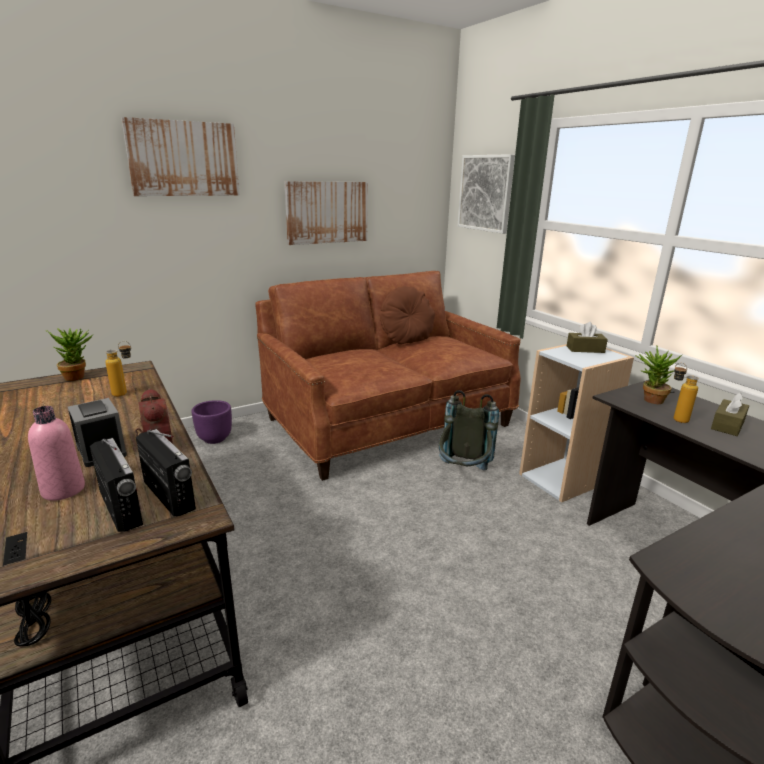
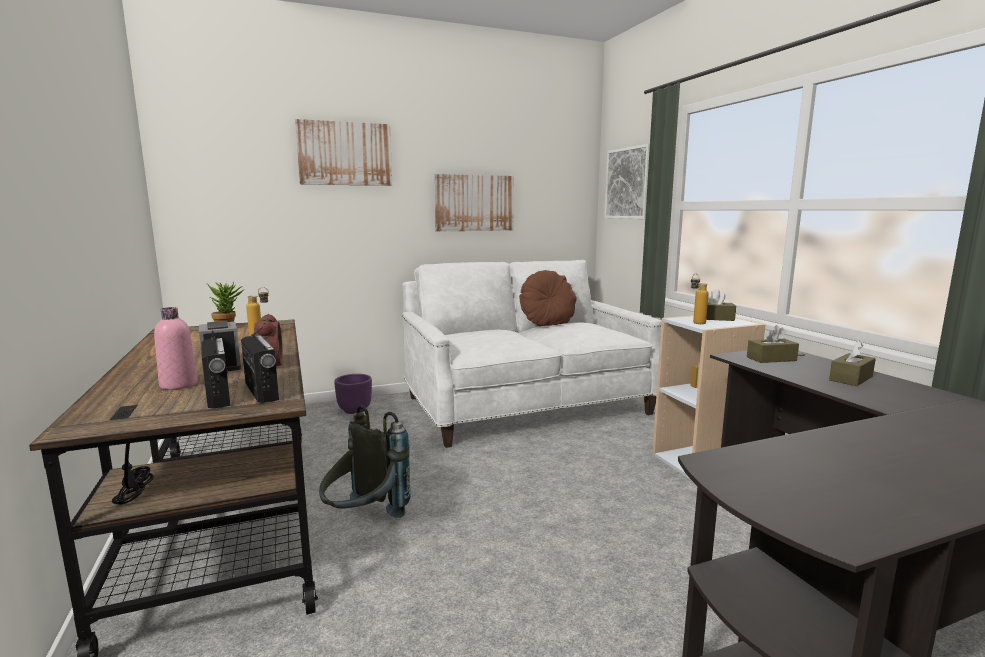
camera: 10 degrees right, 10 degrees down
brown sofa [255,271,521,481] -> white sofa [402,260,661,448]
grey backpack [439,390,499,470] -> grey backpack moved to [319,405,411,518]
potted plant [635,346,682,404] -> brown tissue box [747,325,799,363]
bottle [674,363,699,423] -> bottle moved to [691,274,709,324]

